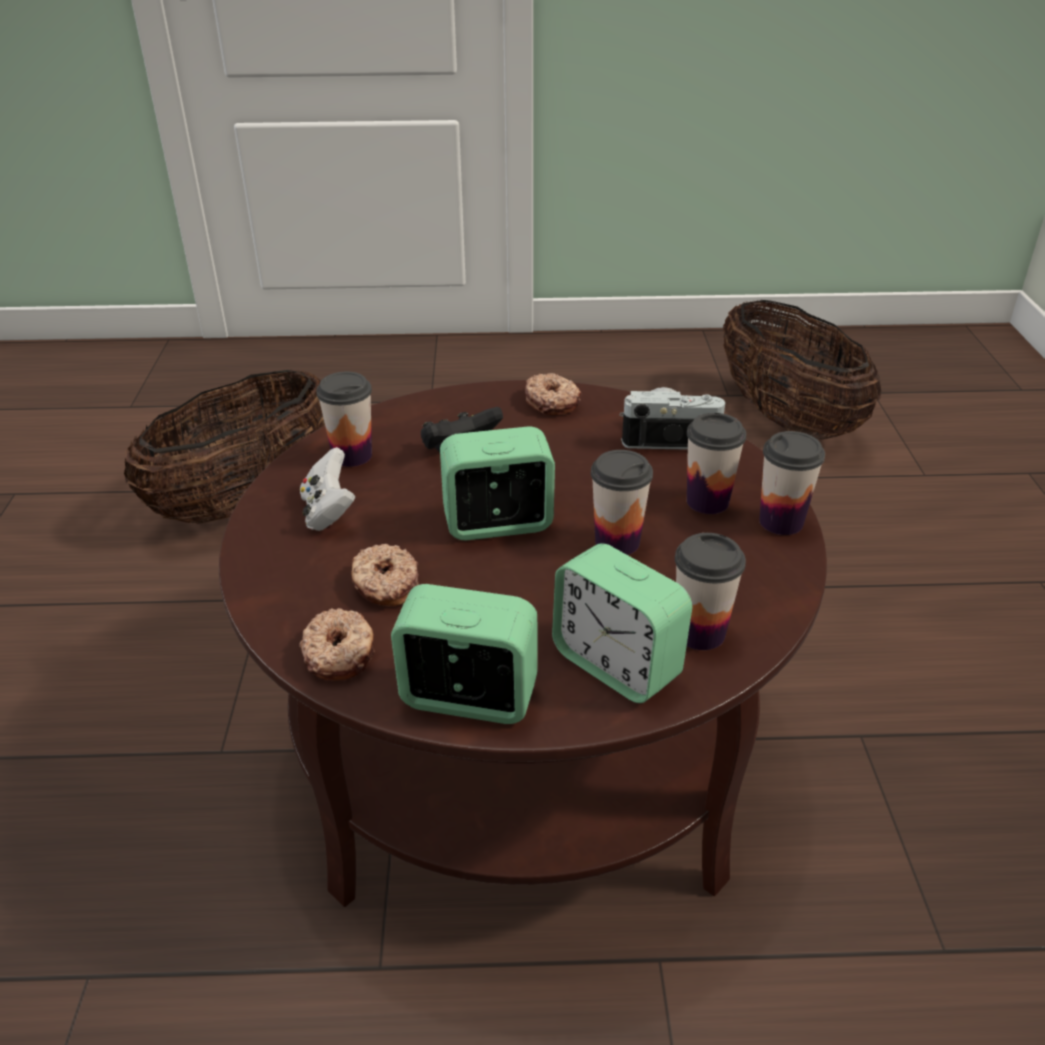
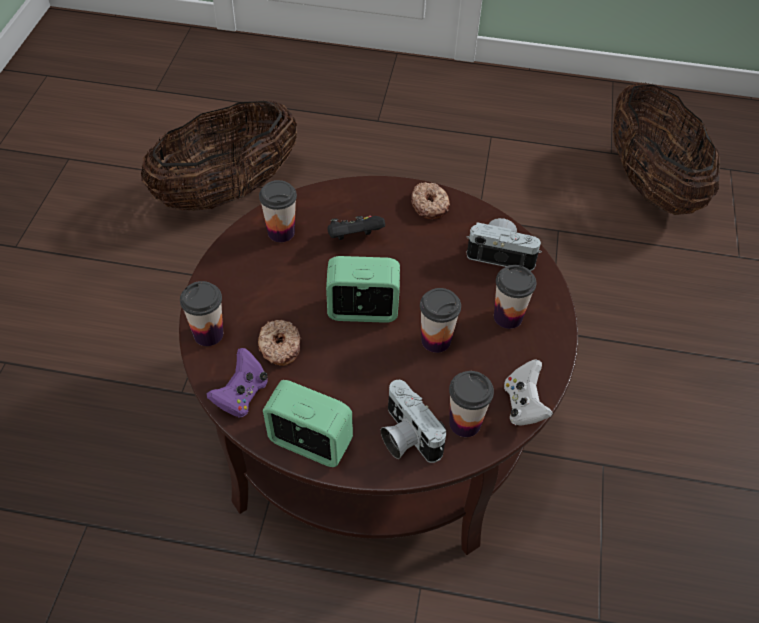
camera: 10 degrees right, 15 degrees up
donut [299,608,375,681] -> purple game controller [207,348,268,417]
white game controller [300,447,356,531] -> white game controller moved to [504,359,553,426]
alarm clock [552,543,692,703] -> camera [381,380,446,463]
cup [759,431,825,535] -> cup moved to [180,281,223,346]

